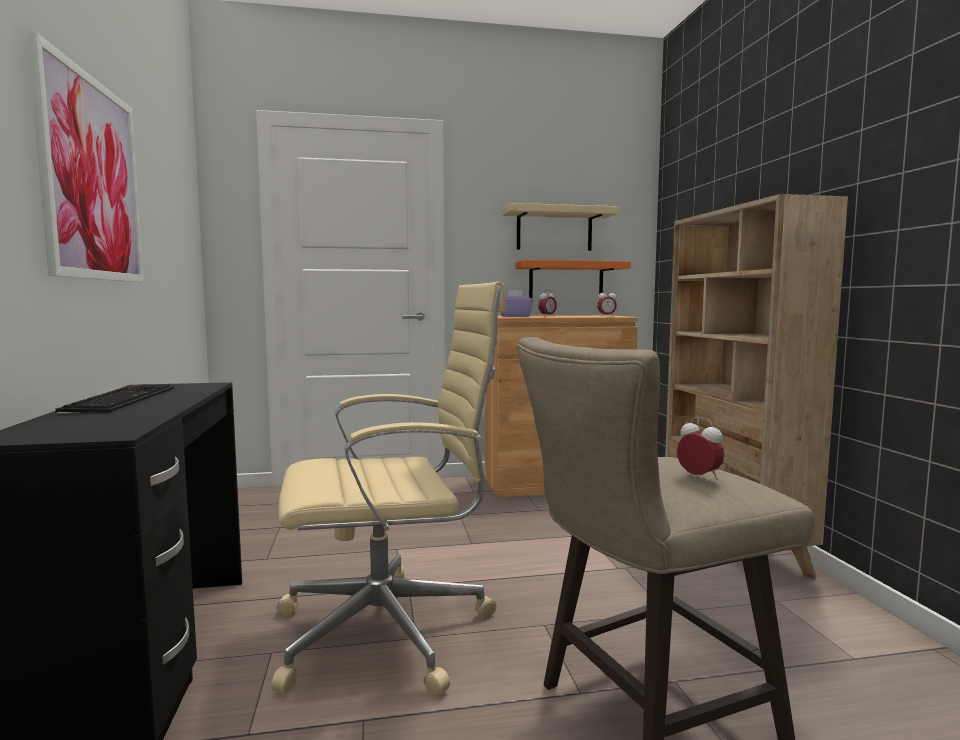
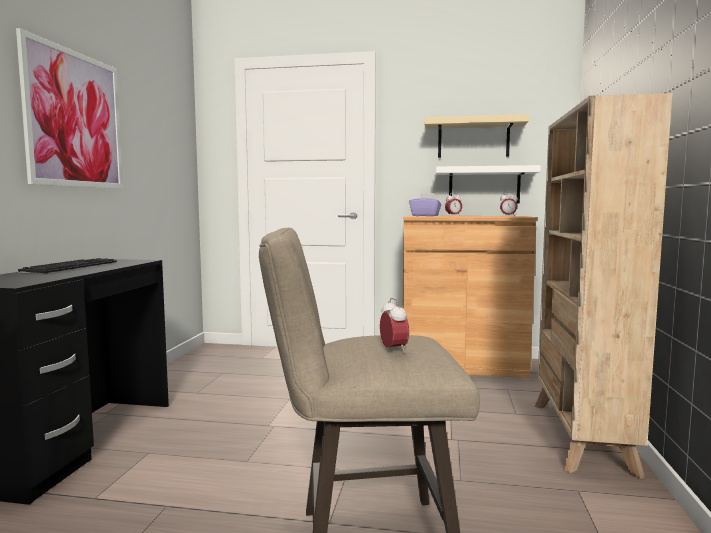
camera: 20 degrees right, 0 degrees up
beige office chair [271,282,506,696] -> none
orange shelf [515,260,631,300] -> white shelf [436,165,540,203]

